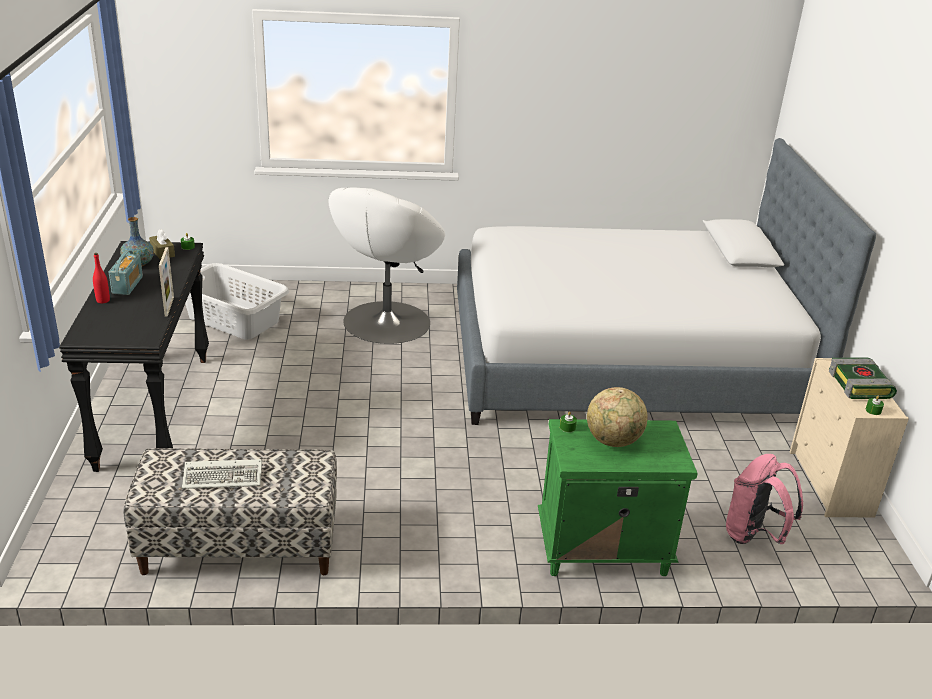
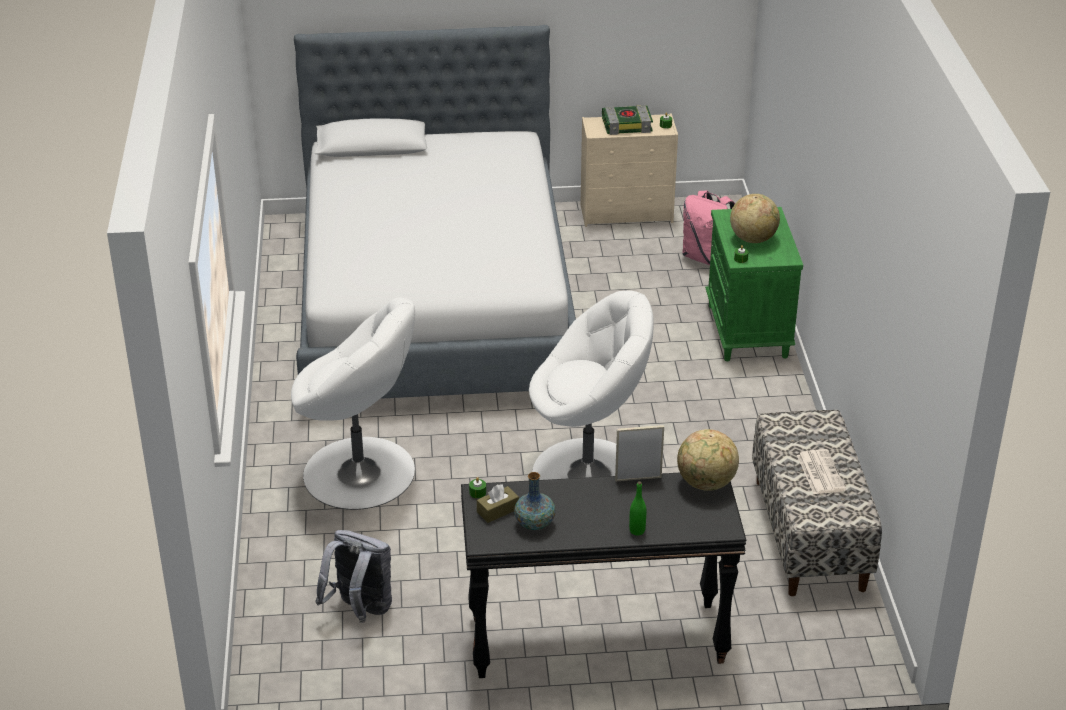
camera: 90 degrees left, 5 degrees up
red bottle [93,253,110,303] -> green bottle [629,481,646,535]
radio [109,250,143,295] -> none
keyboard [182,459,262,489] -> newspaper [797,449,846,494]
grey laundry basket [185,263,289,339] -> grey backpack [315,530,392,623]
none -> white armchair [529,291,654,480]
none -> globe [677,429,739,491]

